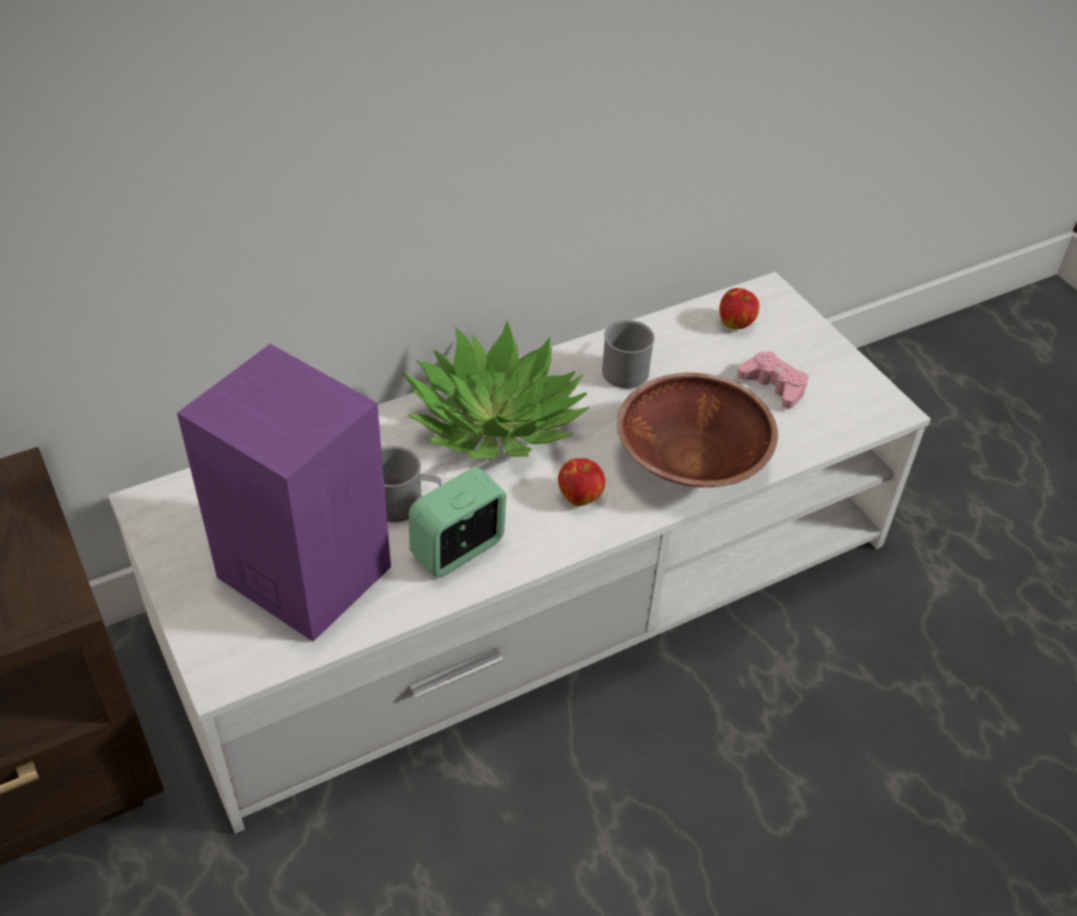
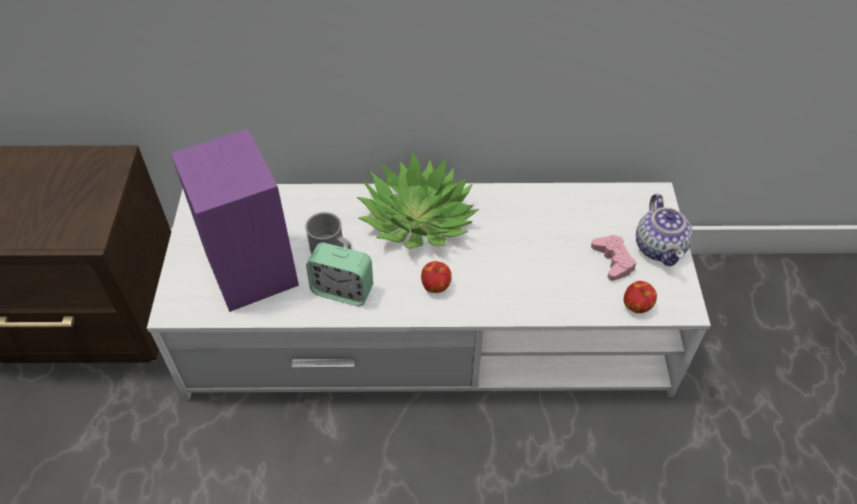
camera: 30 degrees right, 5 degrees up
alarm clock [409,467,507,577] -> alarm clock turned 150 degrees counterclockwise [306,243,373,306]
grey mug [602,320,655,388] -> none
brown bowl [617,373,778,487] -> none
apple [720,288,759,329] -> apple moved to [624,281,657,313]
none -> teapot [636,194,693,266]

